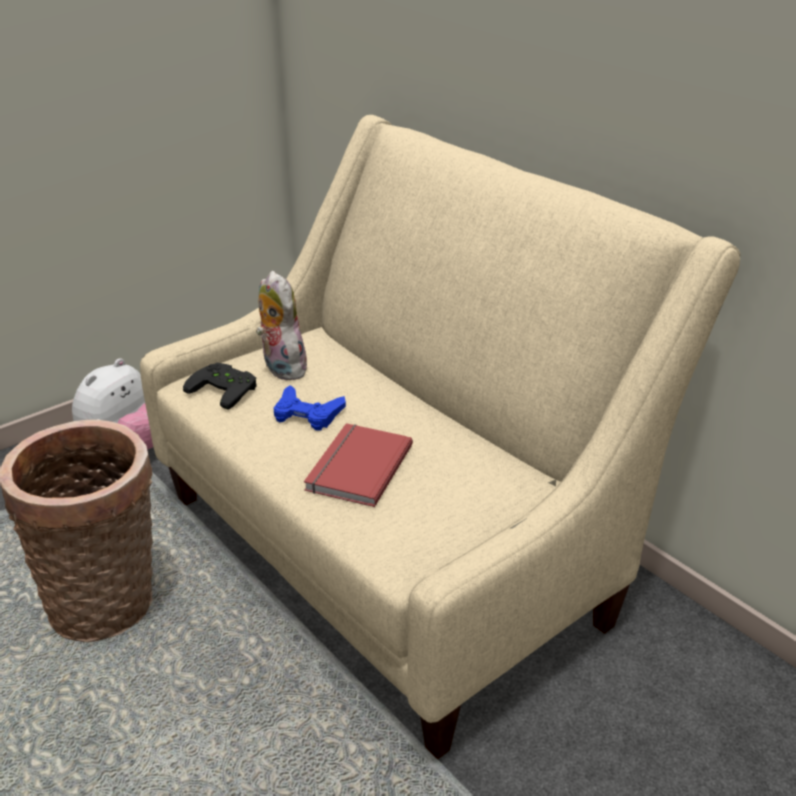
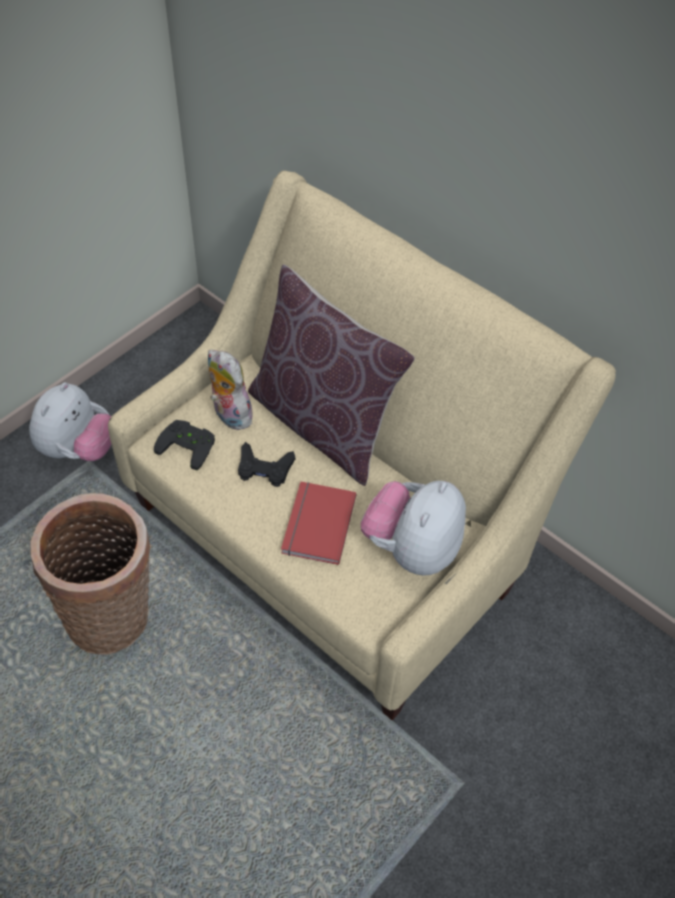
camera: 10 degrees left, 20 degrees up
blue game controller [274,385,346,431] -> black game controller [238,442,295,487]
none -> brown pillow [248,264,415,486]
none -> plush toy [361,481,466,575]

